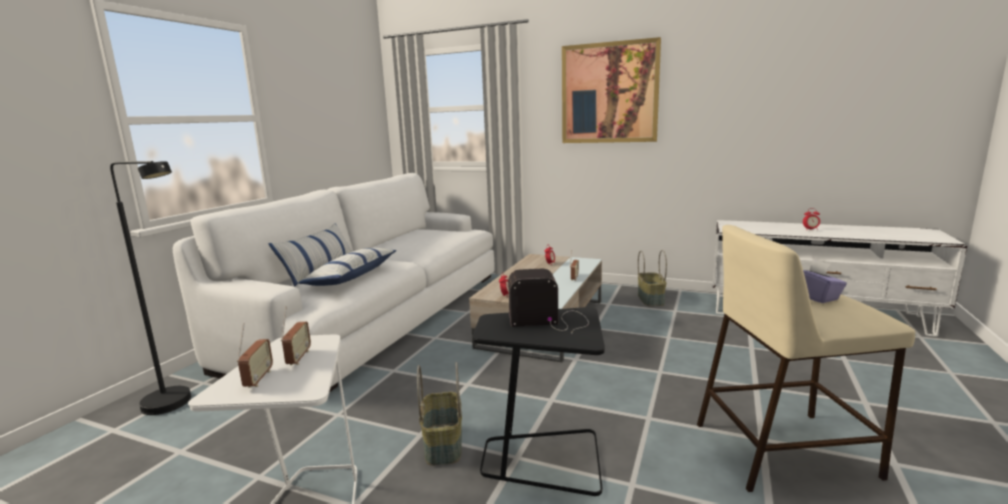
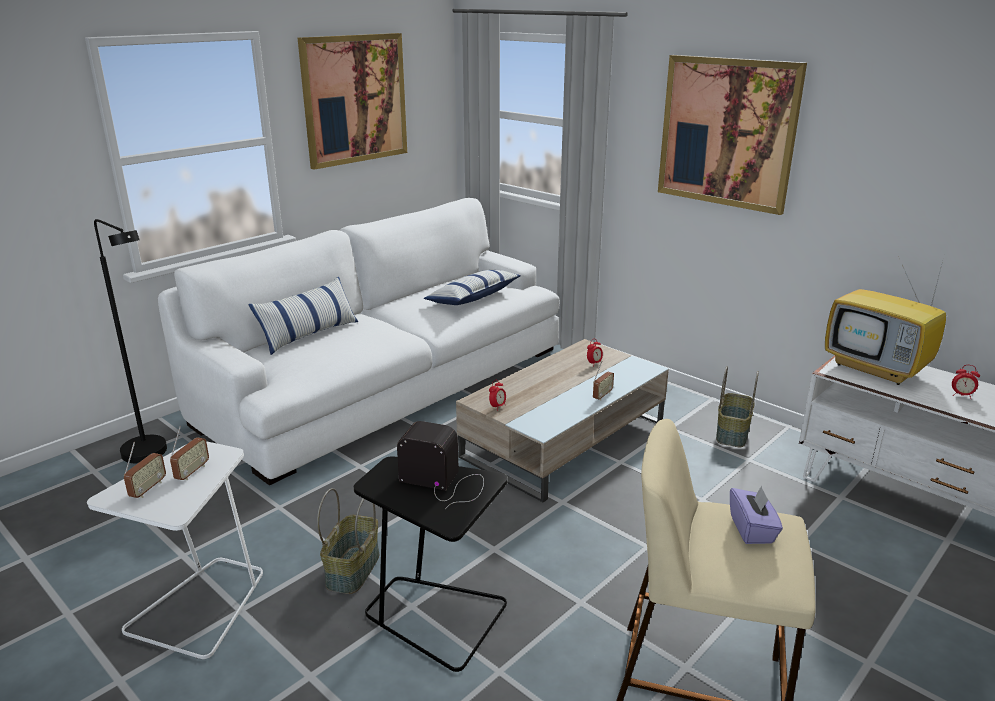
camera: 20 degrees right, 10 degrees up
pillow [298,248,396,286] -> pillow moved to [424,270,521,305]
none -> picture [298,33,407,170]
none -> television [825,257,946,385]

